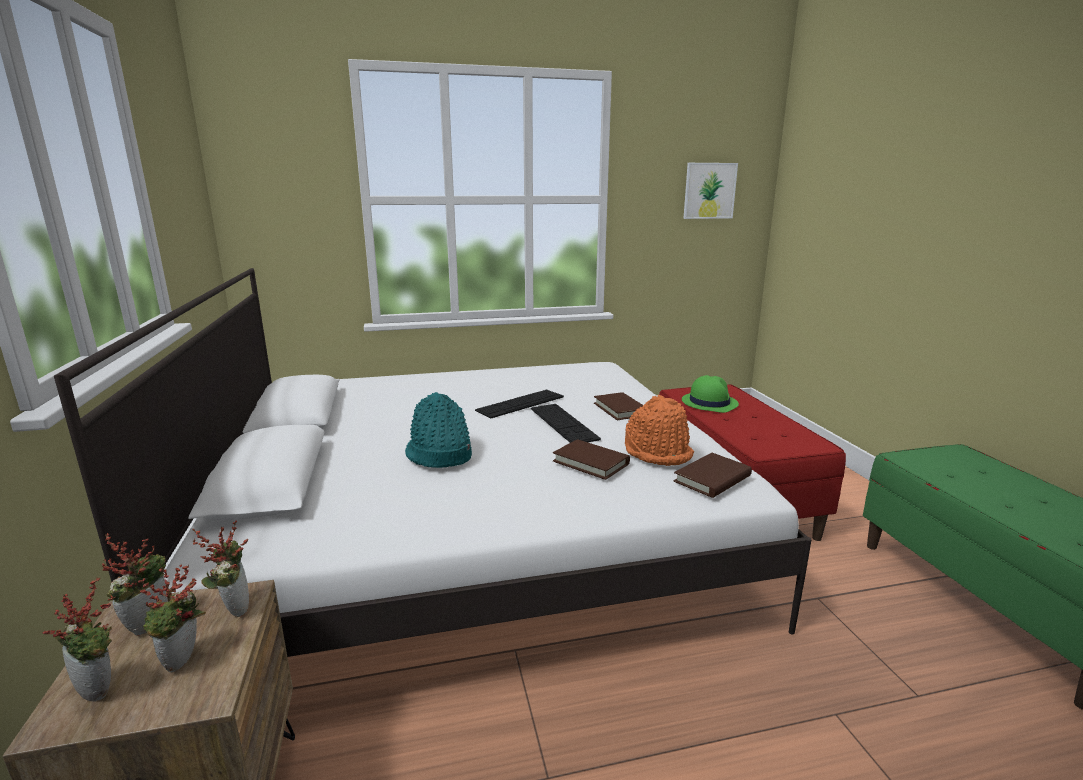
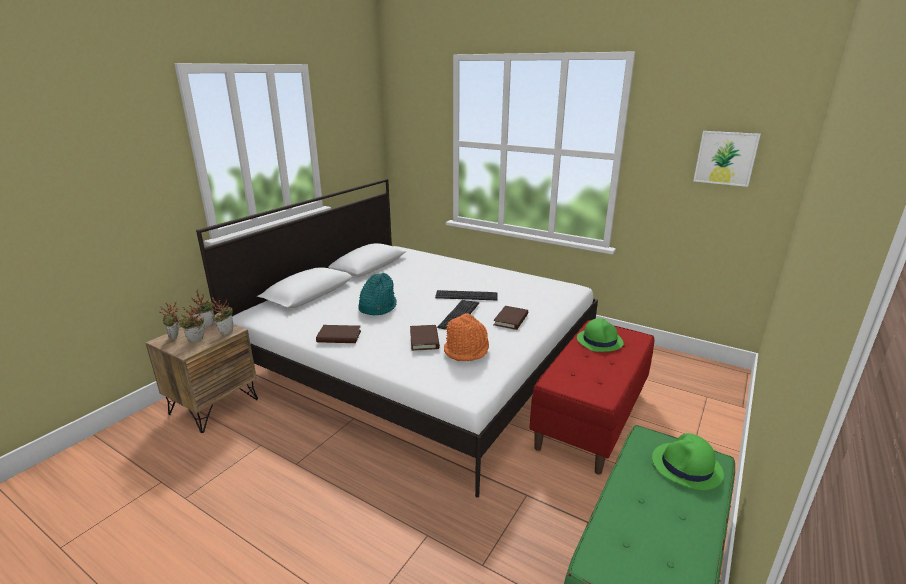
camera: 45 degrees right, 5 degrees up
brown book [674,453,752,498] -> brown book moved to [316,325,361,343]
none -> green hat [652,433,724,490]

